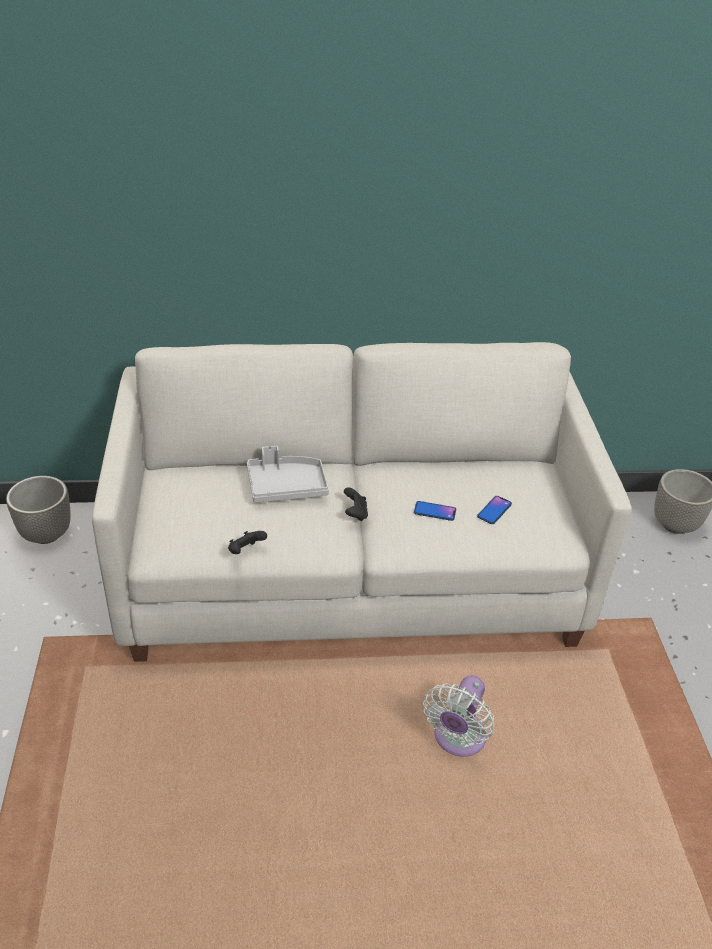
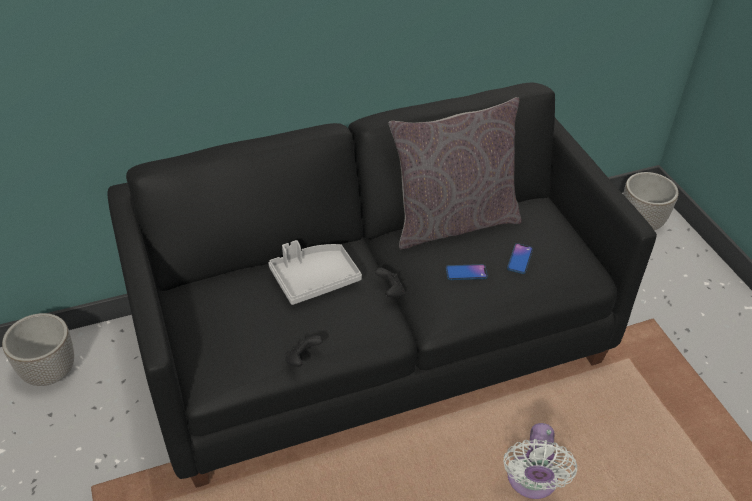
camera: 15 degrees left, 5 degrees up
white sofa [92,342,631,662] -> black sofa [107,83,657,488]
none -> grey pillow [389,97,522,250]

